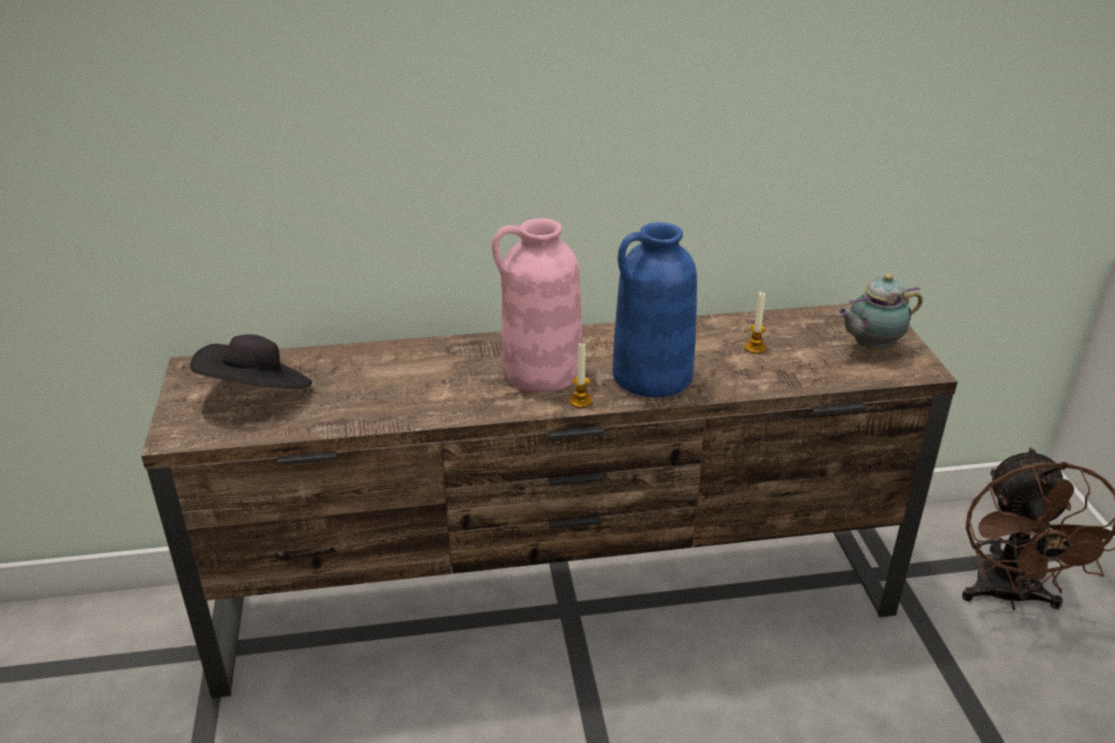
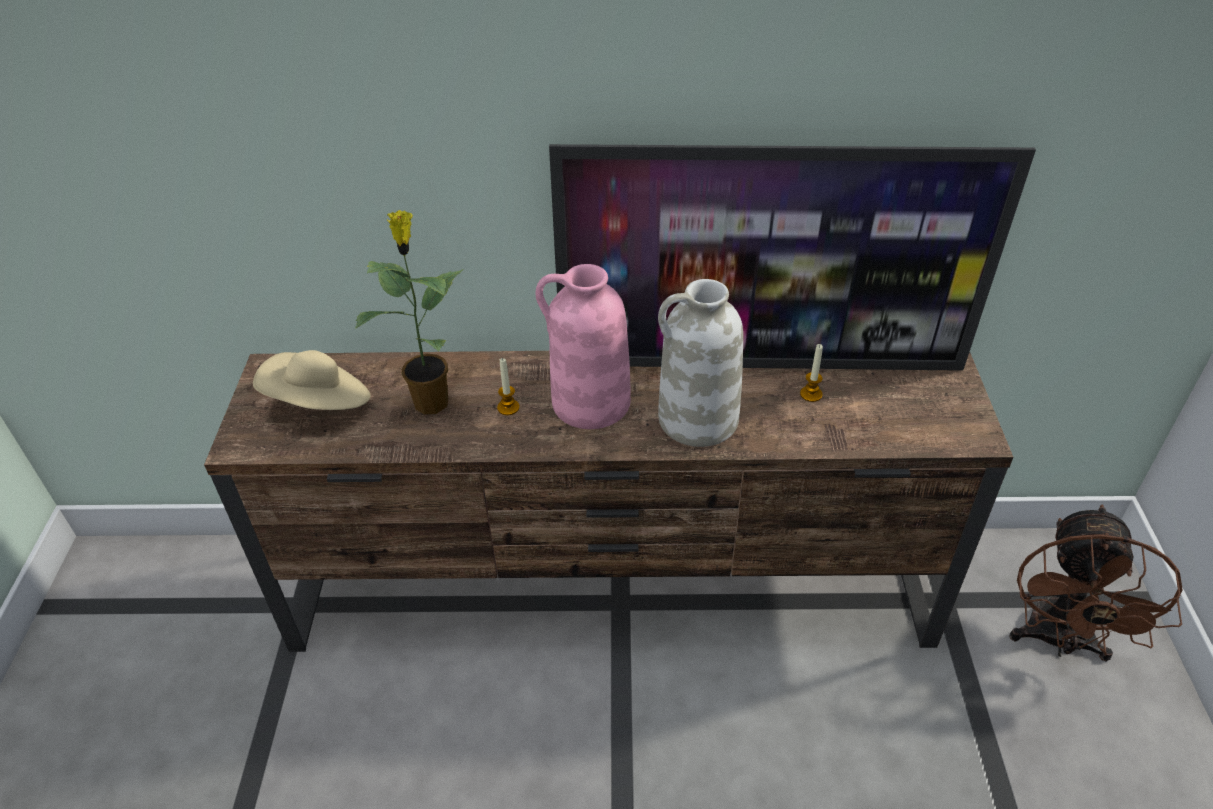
camera: 10 degrees right, 10 degrees up
black hat [190,334,312,389] -> beige hat [253,350,370,410]
candle [569,343,593,408] -> candle moved to [497,358,520,416]
blue vase [612,222,697,397] -> white vase [658,279,743,447]
teapot [837,274,923,351] -> none
none -> potted plant [355,210,464,414]
none -> television [549,144,1036,371]

